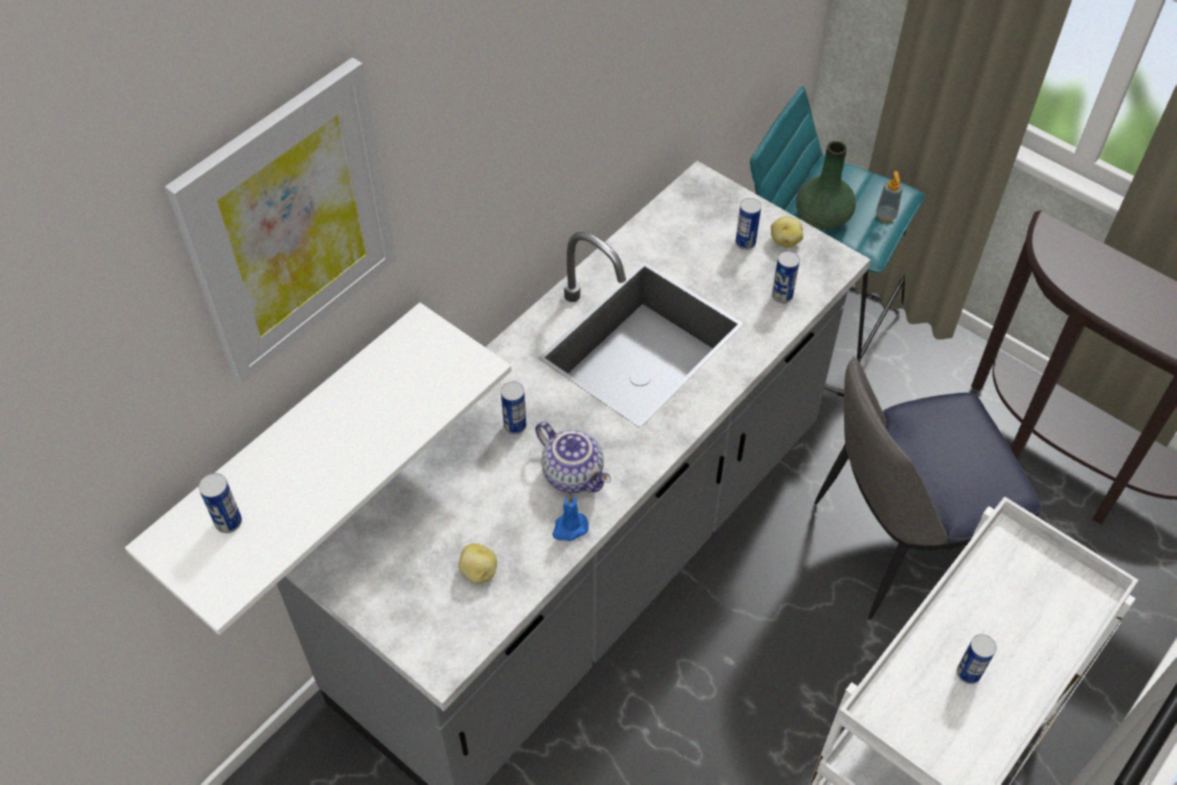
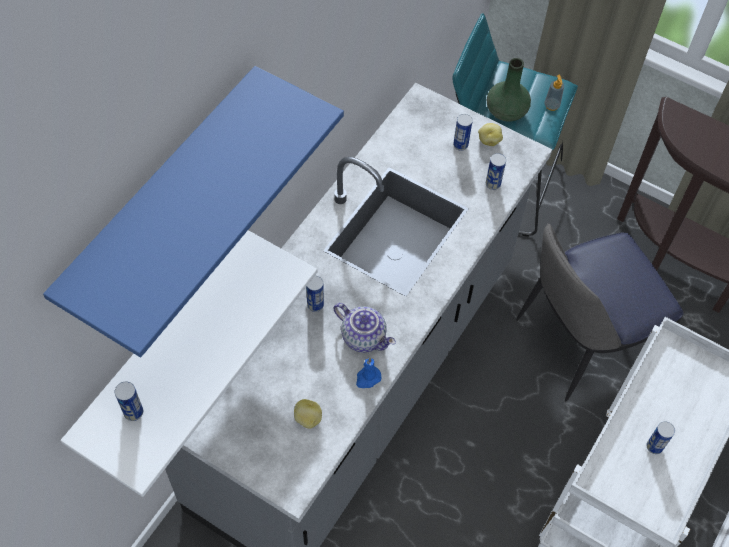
camera: 10 degrees left, 5 degrees up
picture [165,58,396,384] -> blue shelf [43,66,344,357]

